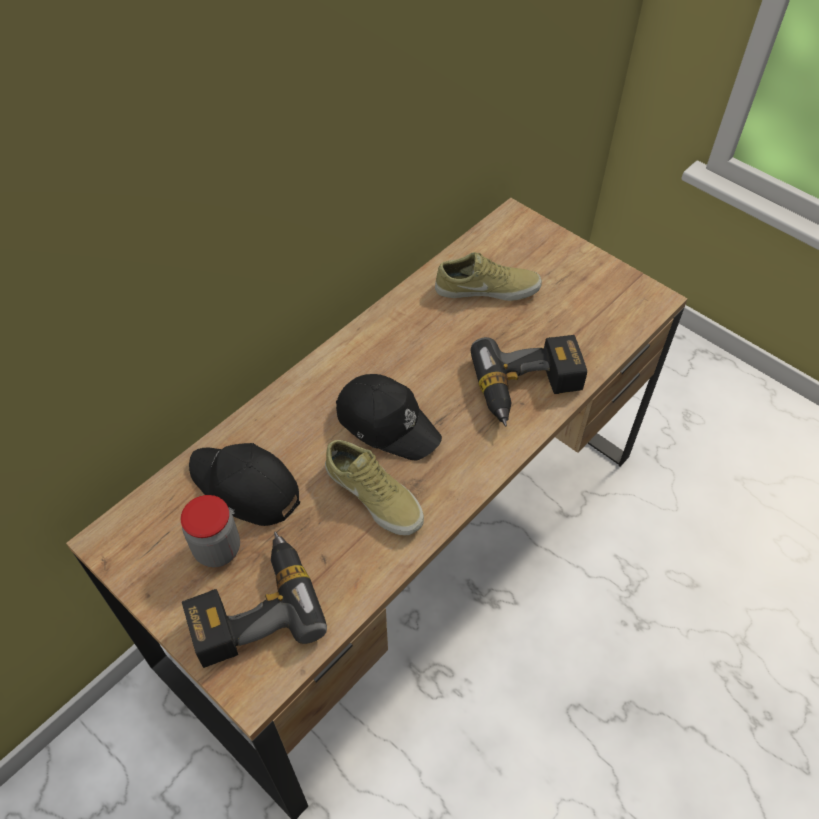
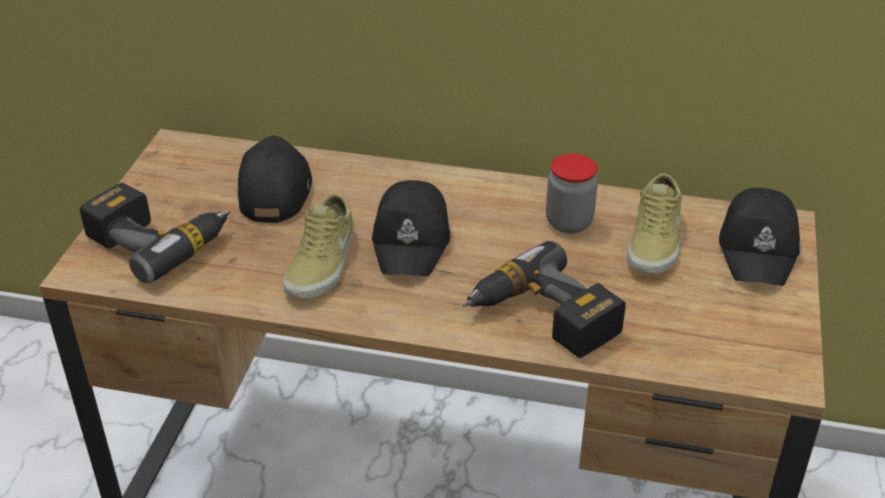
camera: 60 degrees right, 15 degrees down
jar [181,495,240,567] -> jar moved to [546,154,598,233]
beige shoe [435,252,542,301] -> beige shoe turned 45 degrees clockwise [627,174,682,273]
none -> black cap [719,188,800,286]

